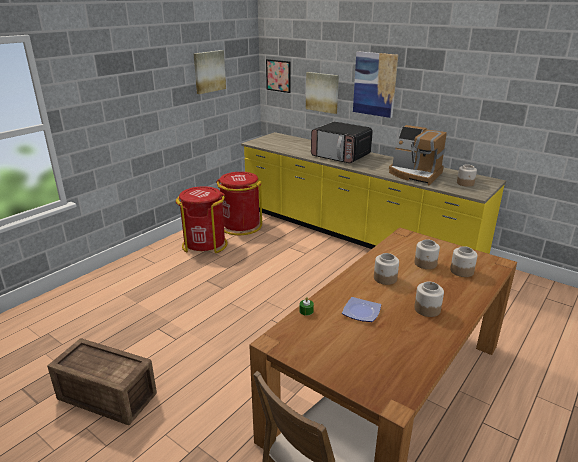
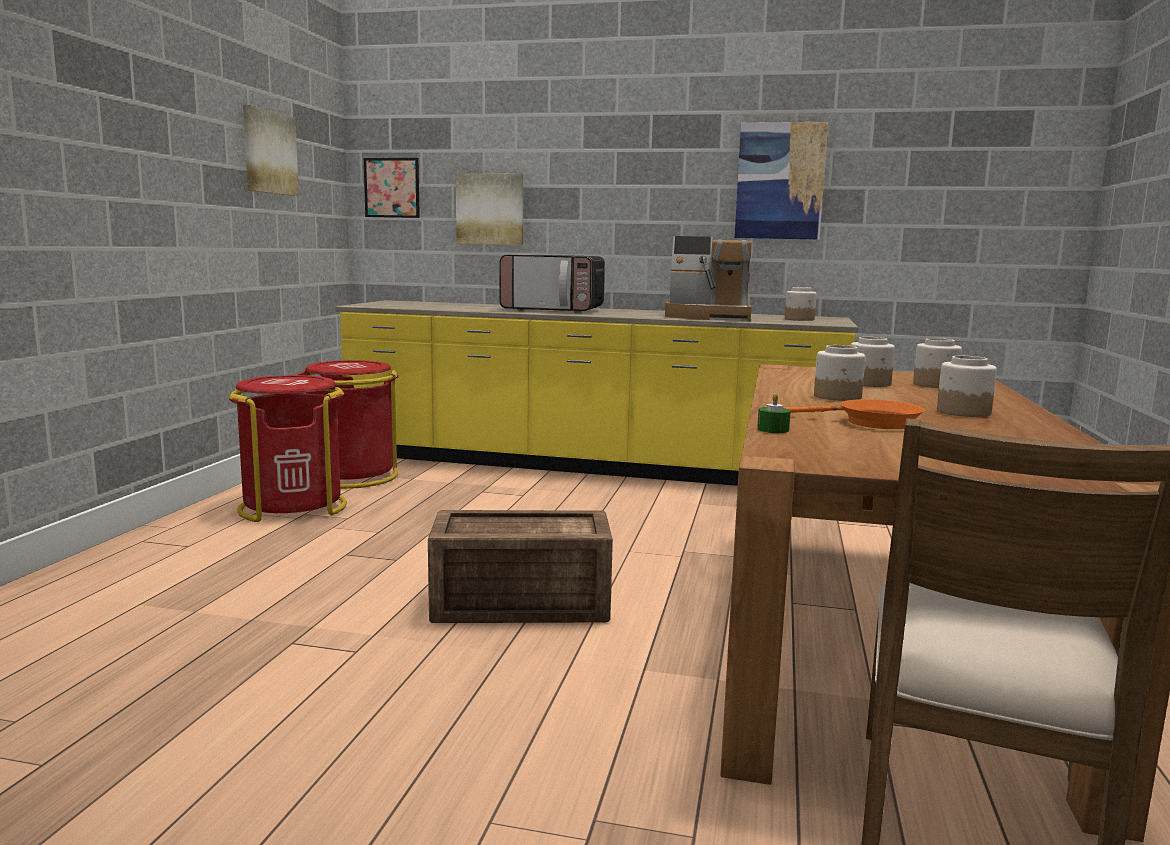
camera: 25 degrees left, 15 degrees down
crate [47,338,157,425] -> crate moved to [428,510,613,623]
plate [342,297,381,322] -> orange frying pan [783,399,925,429]
picture [353,51,398,118] -> picture moved to [735,122,828,240]

